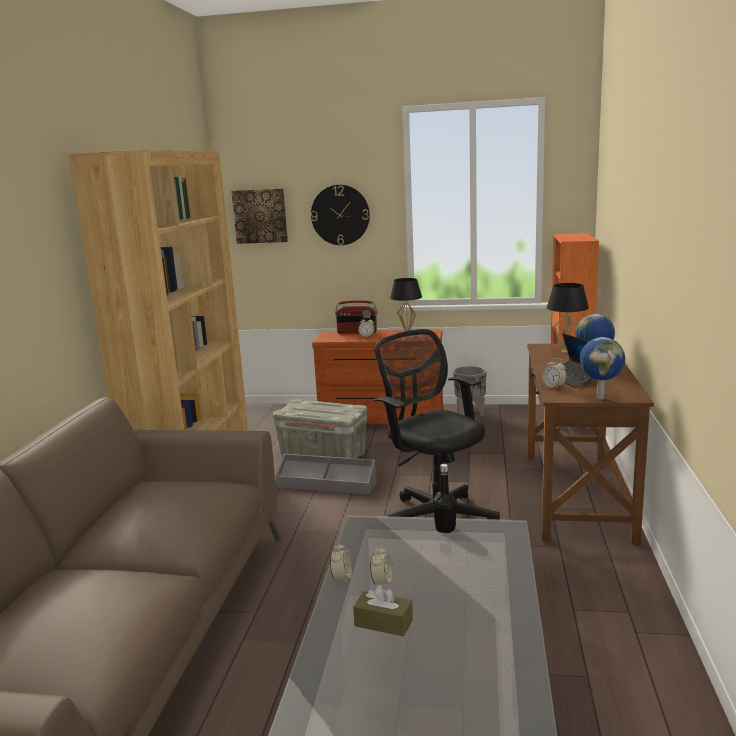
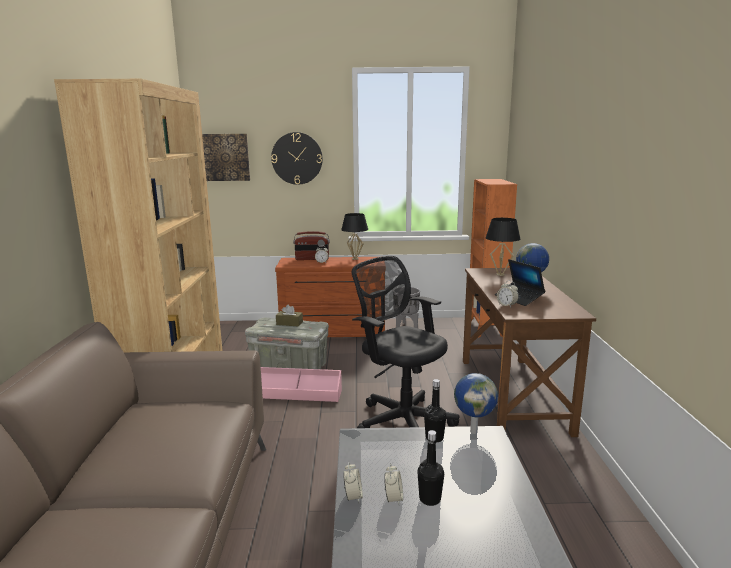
camera: 10 degrees left, 0 degrees up
grey storage box [275,454,376,495] -> pink storage box [261,367,342,402]
brown tissue box [353,585,413,637] -> brown tissue box moved to [276,304,303,327]
globe [580,337,625,400] -> globe moved to [454,373,498,434]
none -> black bottle [417,430,444,506]

